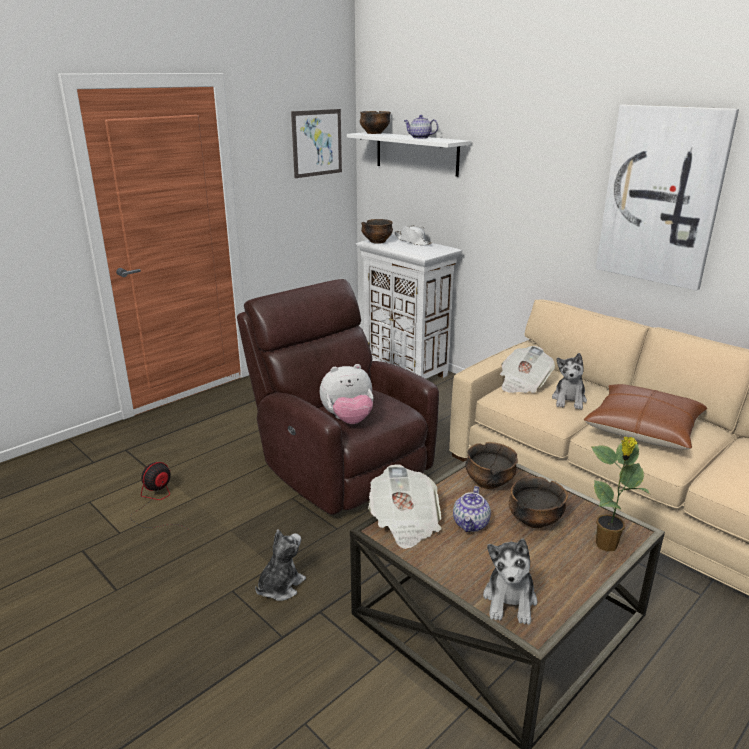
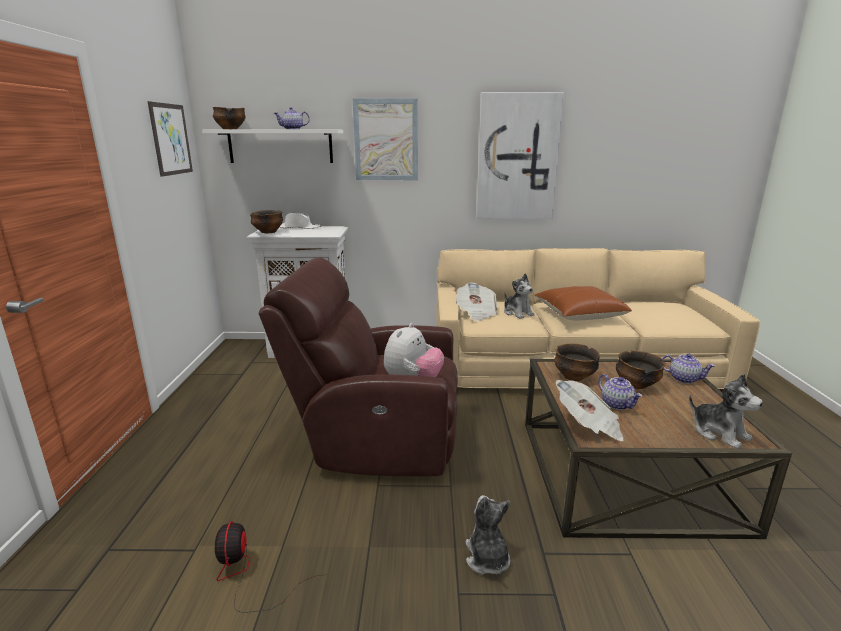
camera: 45 degrees left, 5 degrees down
potted plant [592,436,650,552] -> teapot [662,354,715,384]
none -> picture [353,98,418,180]

